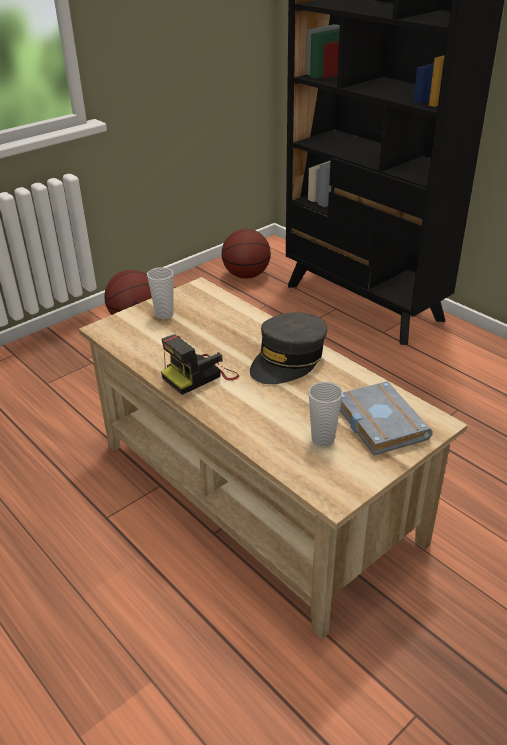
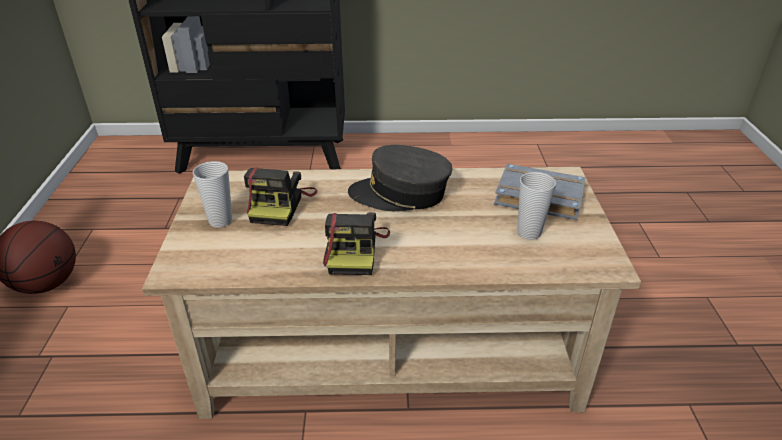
camera: 50 degrees left, 0 degrees up
basketball [222,229,271,279] -> none
grey cap [250,312,327,384] -> grey cap turned 105 degrees clockwise [348,145,452,211]
none -> camera [244,167,317,226]

